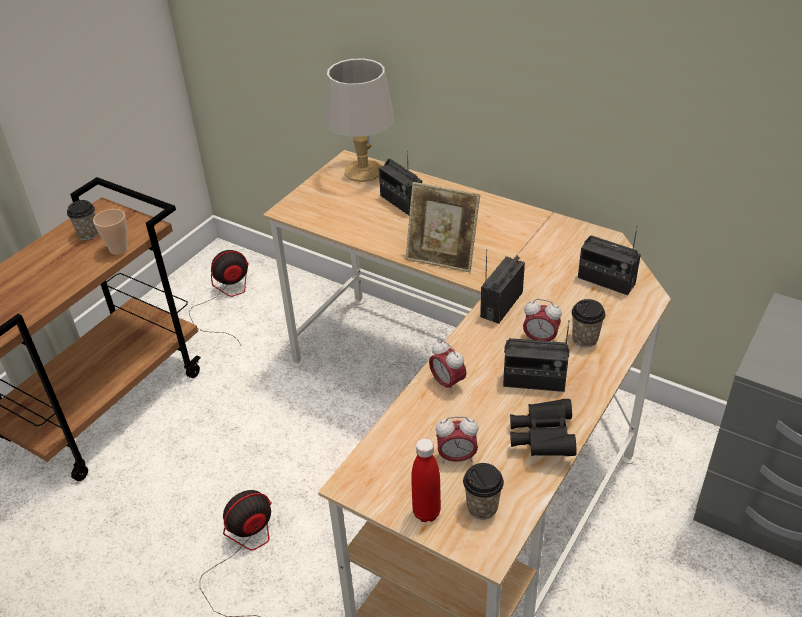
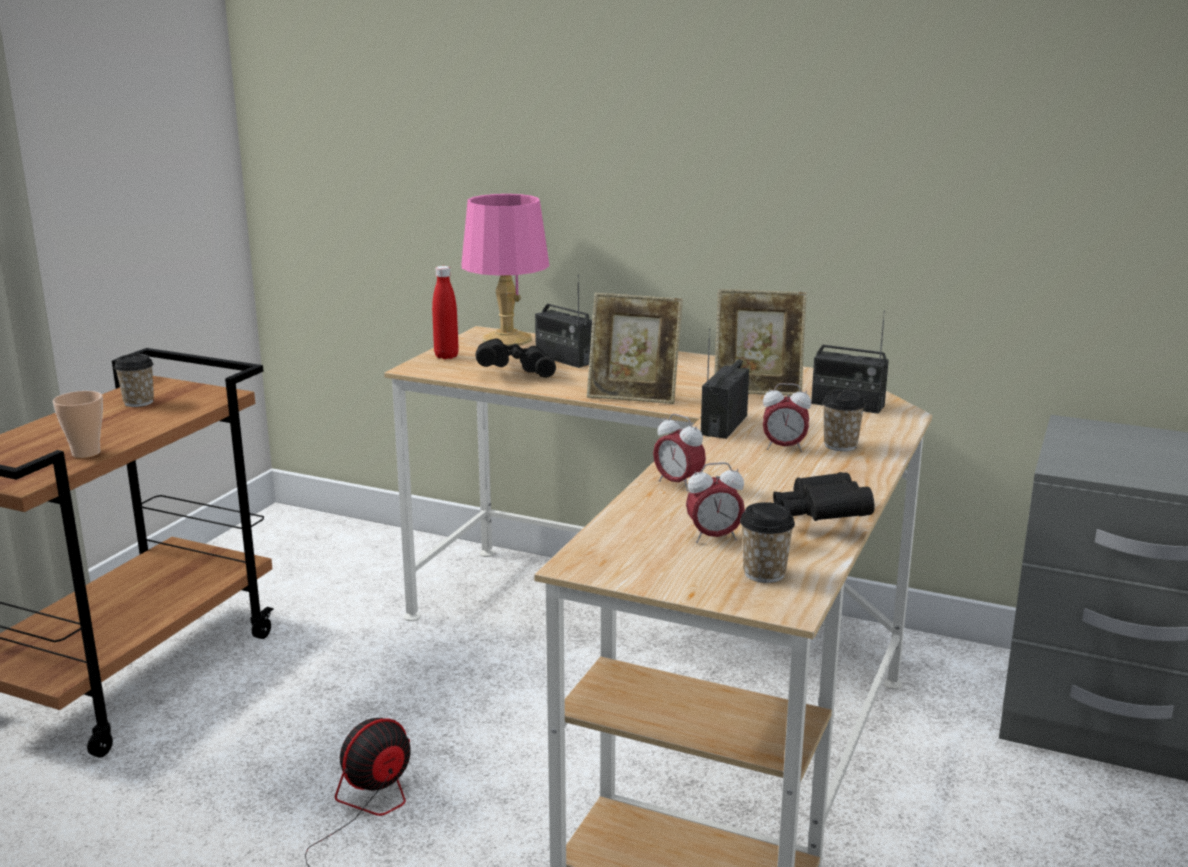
camera: 10 degrees left, 20 degrees down
cup [93,209,128,255] -> cup moved to [52,391,103,458]
fan [189,250,249,345] -> none
grey table lamp [325,58,394,182] -> pink table lamp [461,194,550,346]
red bottle [411,438,441,522] -> red bottle moved to [432,266,459,359]
radio [503,320,570,392] -> none
none -> black binoculars [475,338,556,378]
none -> picture frame [714,289,807,396]

